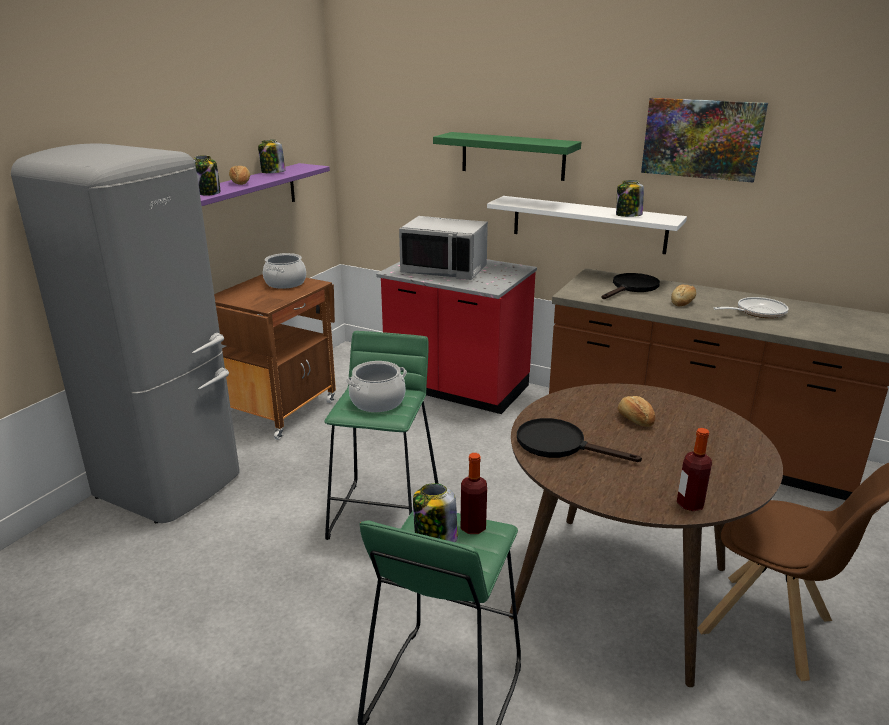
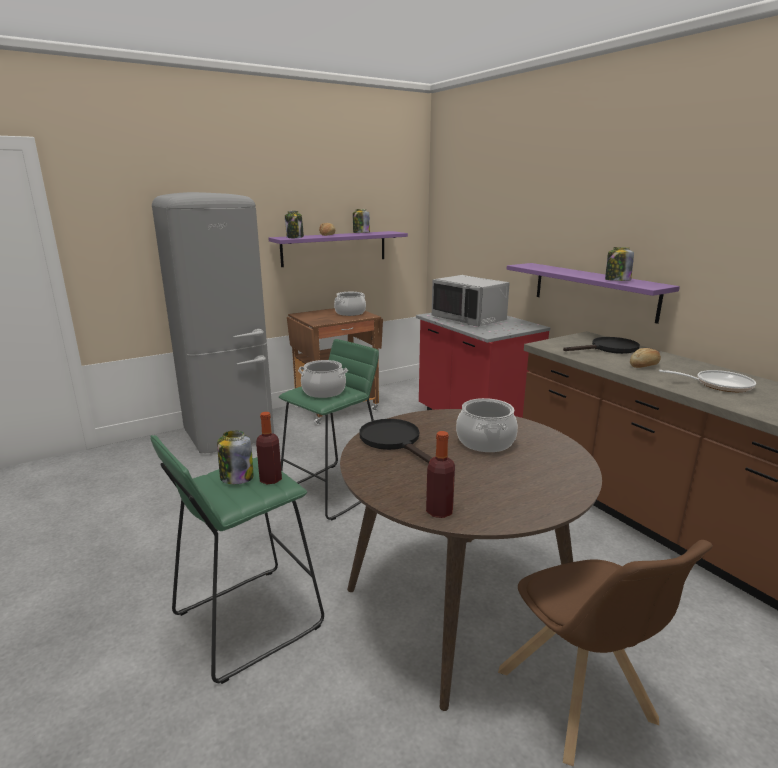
camera: 30 degrees right, 5 degrees down
green shelf [433,132,581,181] -> none
white shelf [487,196,687,254] -> purple shelf [507,263,680,324]
bread [618,396,655,427] -> cooking pot [456,398,518,452]
picture [641,98,768,183] -> none

